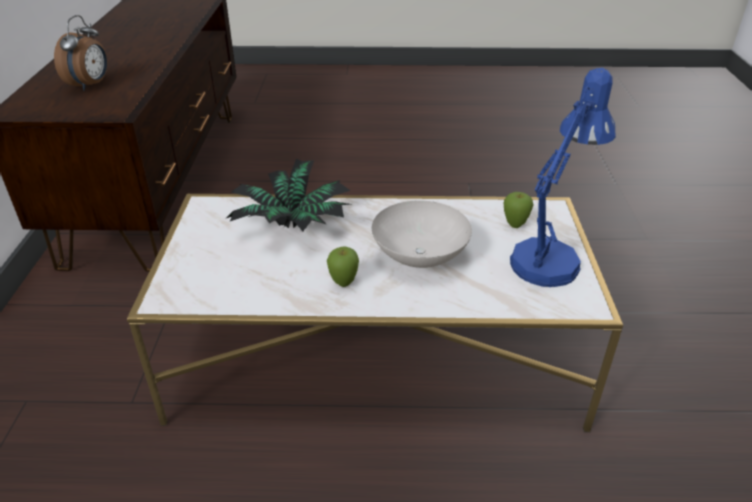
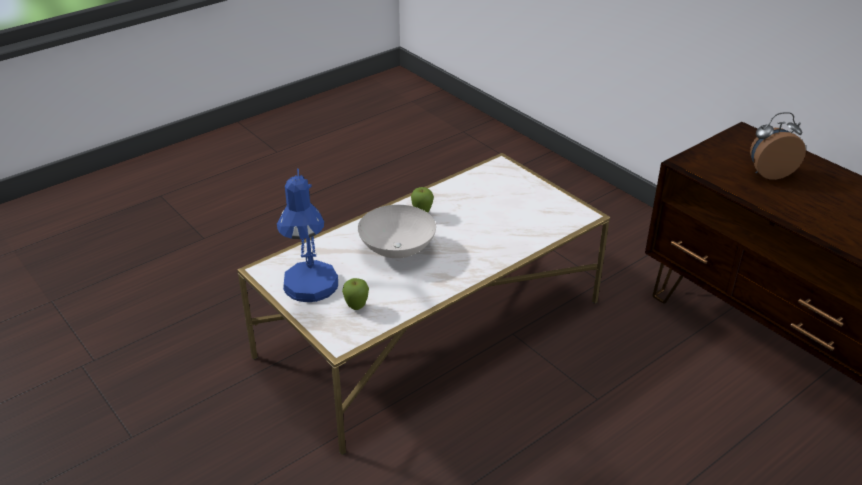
camera: 140 degrees right, 0 degrees up
alarm clock [54,15,107,91] -> alarm clock turned 105 degrees clockwise [750,112,806,180]
potted plant [225,158,351,231] -> none

